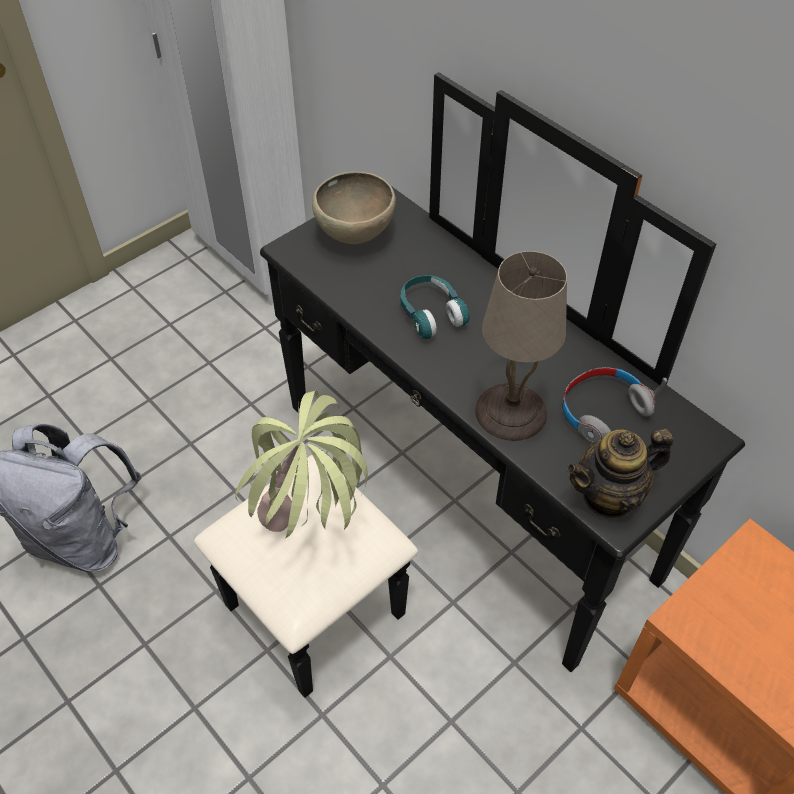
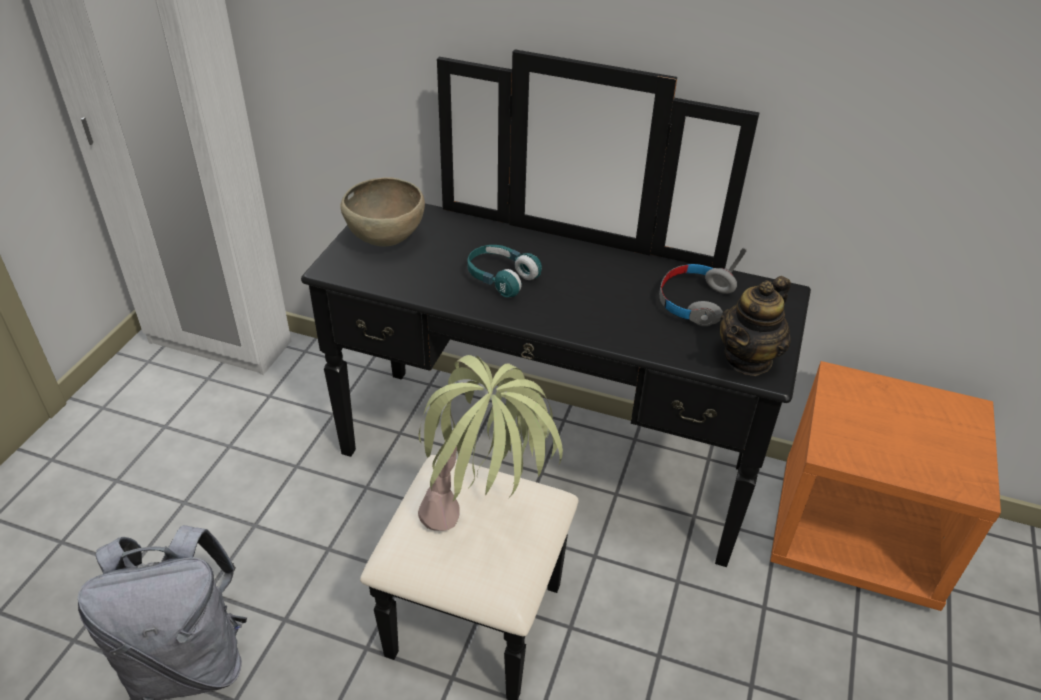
camera: 30 degrees left, 10 degrees down
beige table lamp [475,251,567,441] -> none

